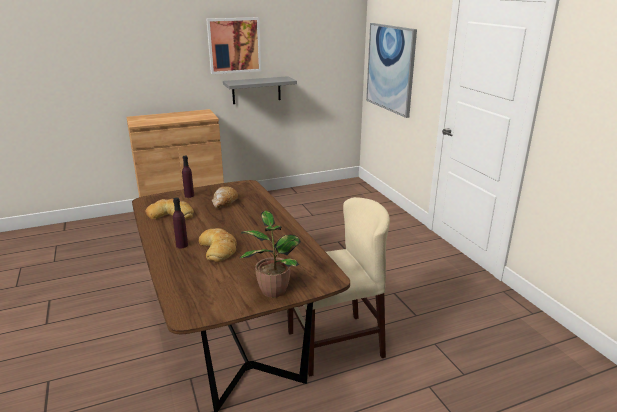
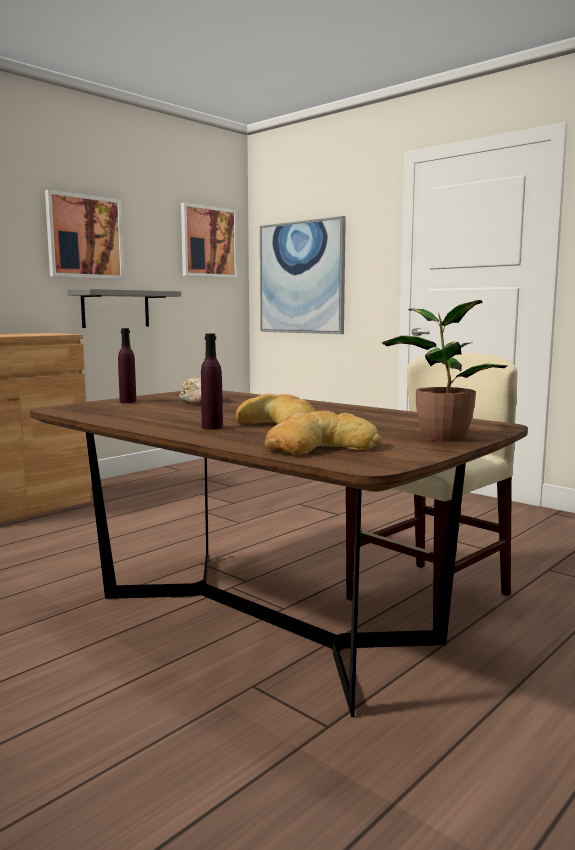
camera: 25 degrees left, 15 degrees down
bread [145,199,194,219] -> bread moved to [265,411,381,455]
none -> picture [181,202,237,278]

